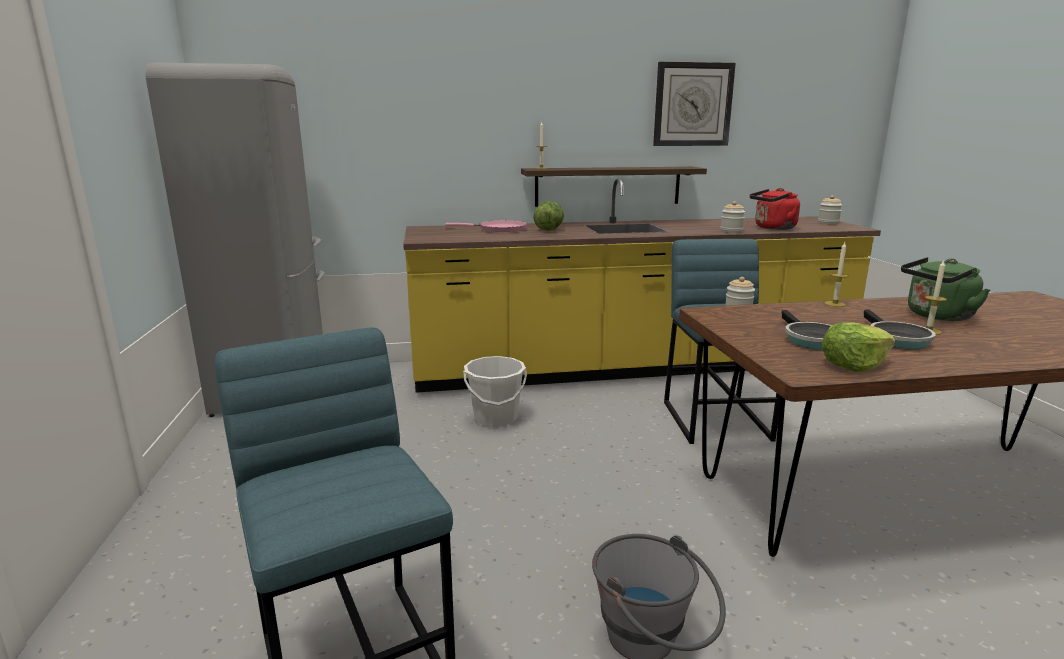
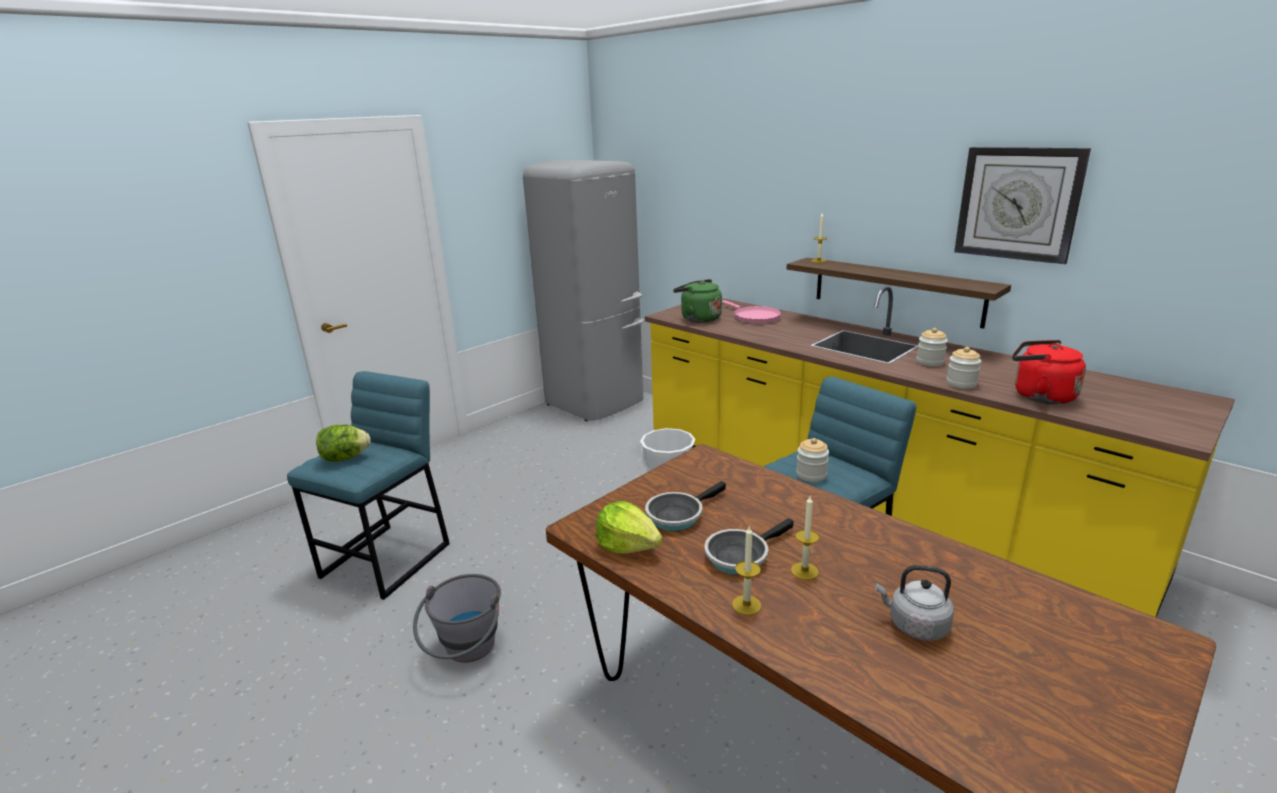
camera: 55 degrees right, 5 degrees up
lettuce [533,201,564,231] -> lettuce moved to [316,425,371,462]
jar [818,195,842,224] -> jar moved to [916,328,948,366]
candle [824,242,849,307] -> candle moved to [732,525,761,615]
green kettle [901,257,990,321] -> green kettle moved to [673,279,722,323]
none -> grey kettle [875,565,954,641]

